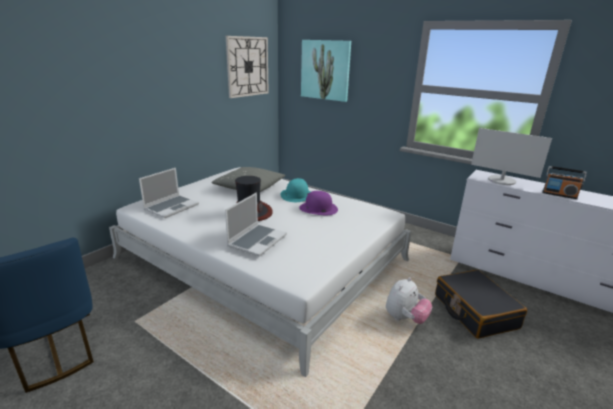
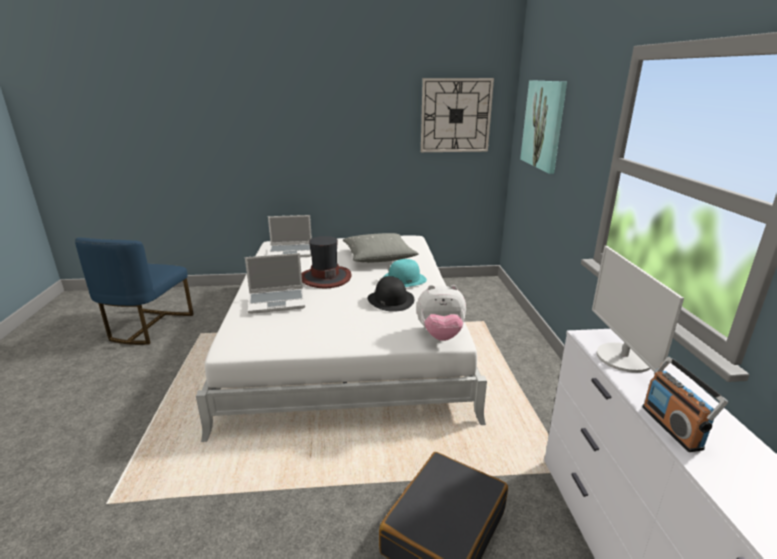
camera: 50 degrees right, 0 degrees up
purple hat [299,191,338,215] -> black hat [367,276,414,312]
plush toy [386,277,432,324] -> plush toy moved to [416,285,466,341]

